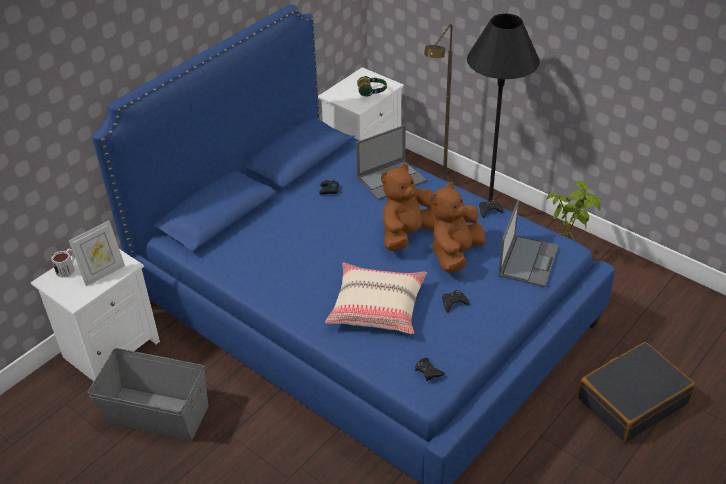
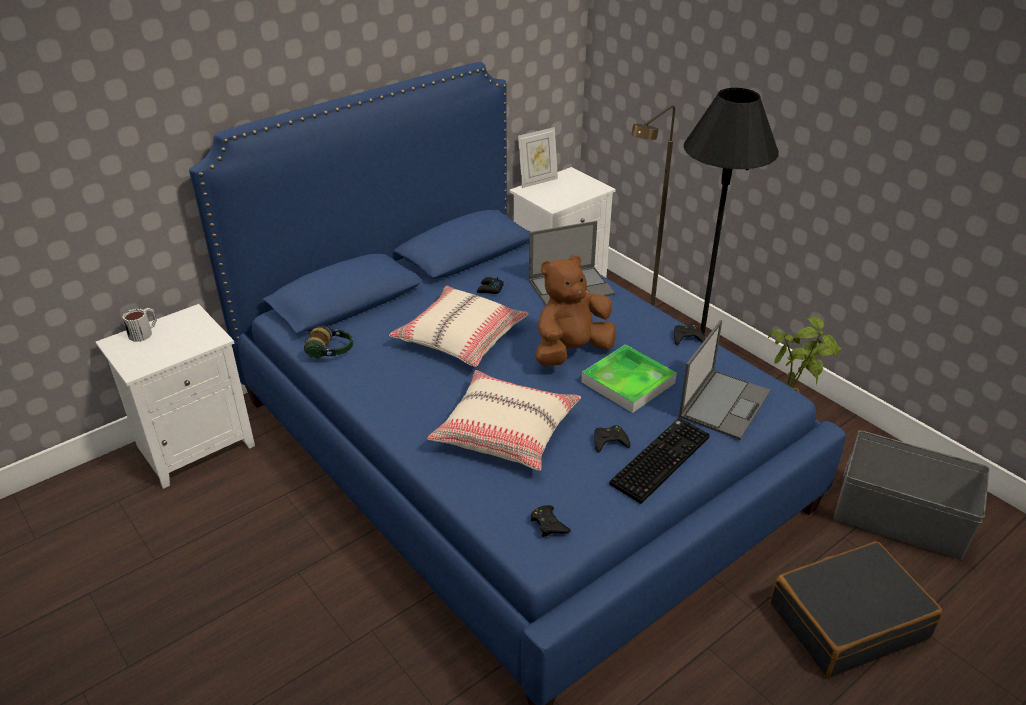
camera: 10 degrees right, 5 degrees down
picture frame [69,221,125,286] -> picture frame moved to [518,127,558,188]
grey storage box [88,348,208,441] -> grey storage box moved to [834,430,989,560]
headphones [357,76,387,97] -> headphones moved to [304,326,353,359]
brown plush toy [431,182,486,273] -> tray [581,344,677,413]
none -> beige pillow [389,286,529,367]
none -> keyboard [609,418,710,504]

